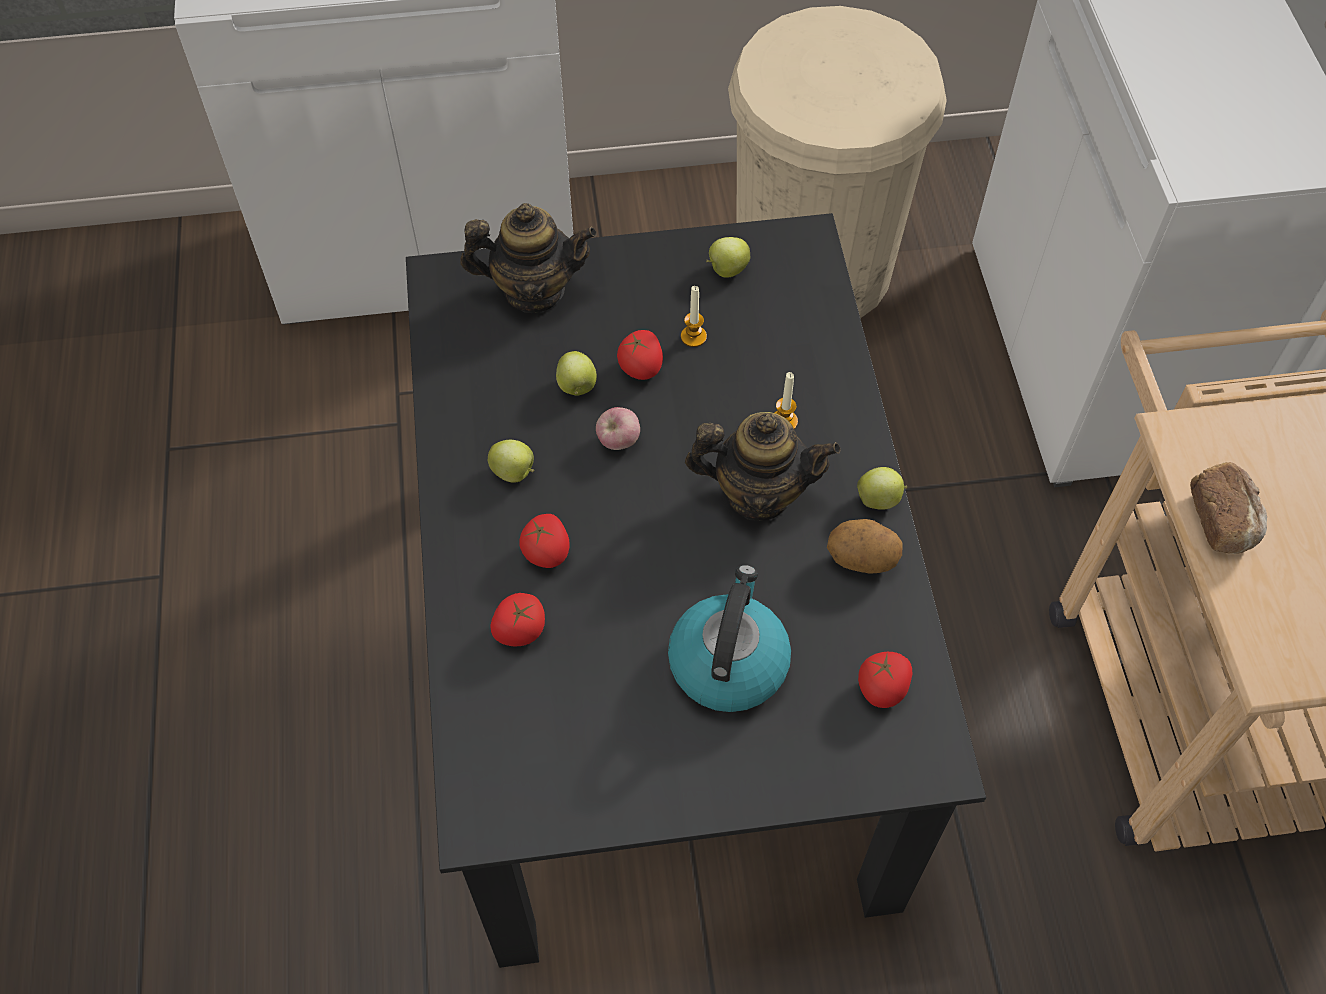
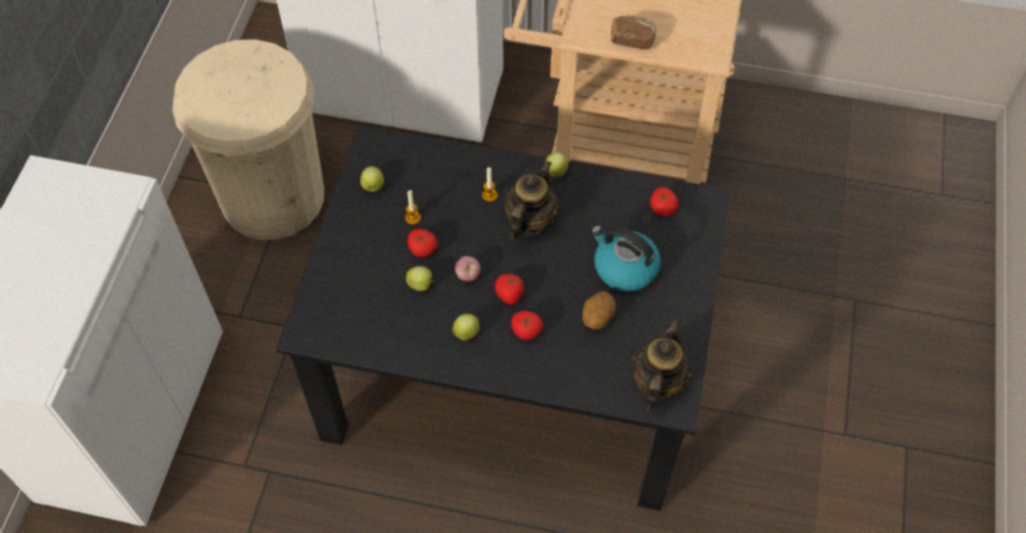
camera: 70 degrees left, 0 degrees up
teapot [460,203,597,313] -> teapot moved to [630,319,692,411]
tomato [490,593,545,646] -> tomato moved to [495,273,524,305]
potato [827,519,903,574] -> potato moved to [582,291,616,330]

